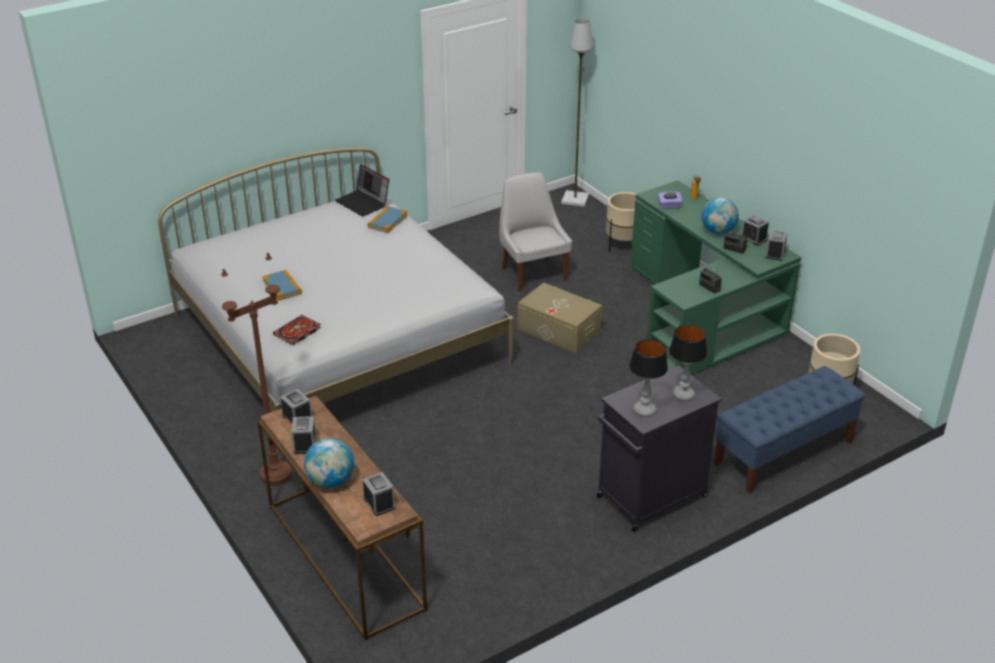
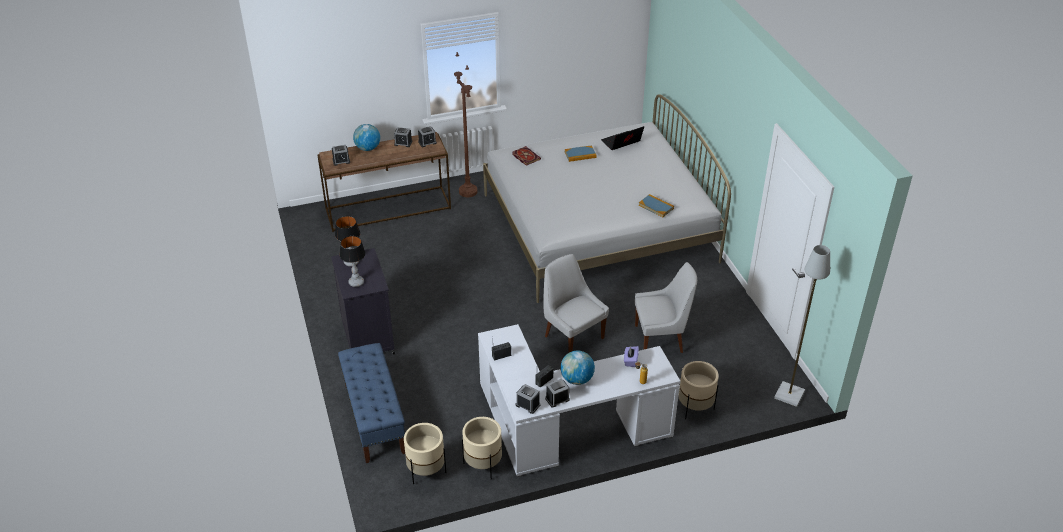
camera: 105 degrees right, 5 degrees up
laptop [335,164,389,216] -> laptop moved to [601,126,644,150]
beige storage box [518,283,602,353] -> white chair [543,254,609,353]
green desk [630,180,802,375] -> white desk [478,324,681,477]
none -> beige planter [462,417,502,479]

